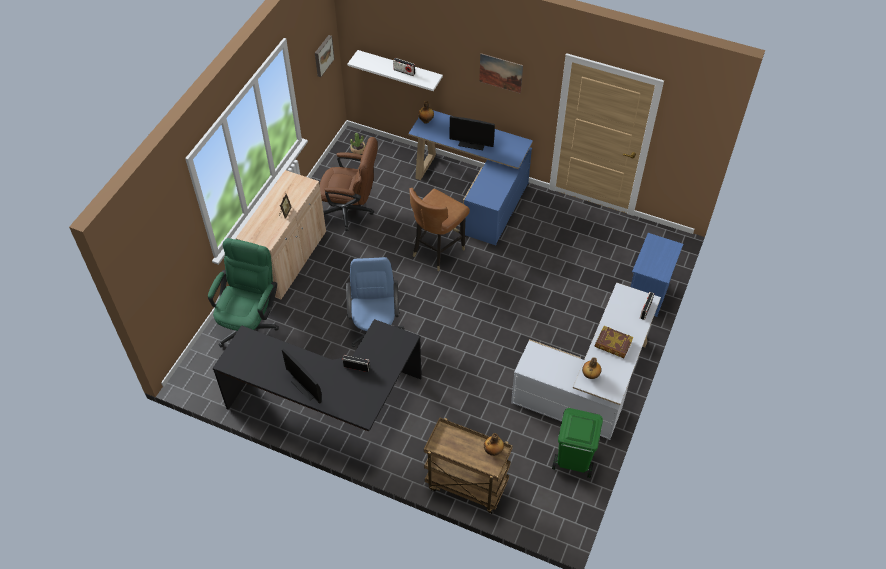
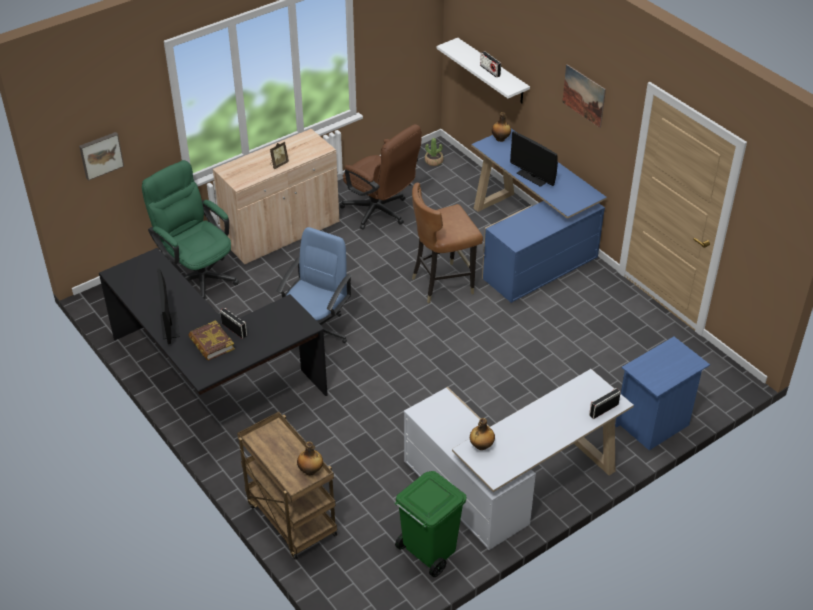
camera: 30 degrees right, 10 degrees down
green office chair [208,238,279,348] -> green office chair turned 90 degrees counterclockwise [142,160,239,300]
picture [315,35,335,77] -> picture moved to [79,132,124,181]
book [594,326,634,358] -> book moved to [188,320,235,361]

